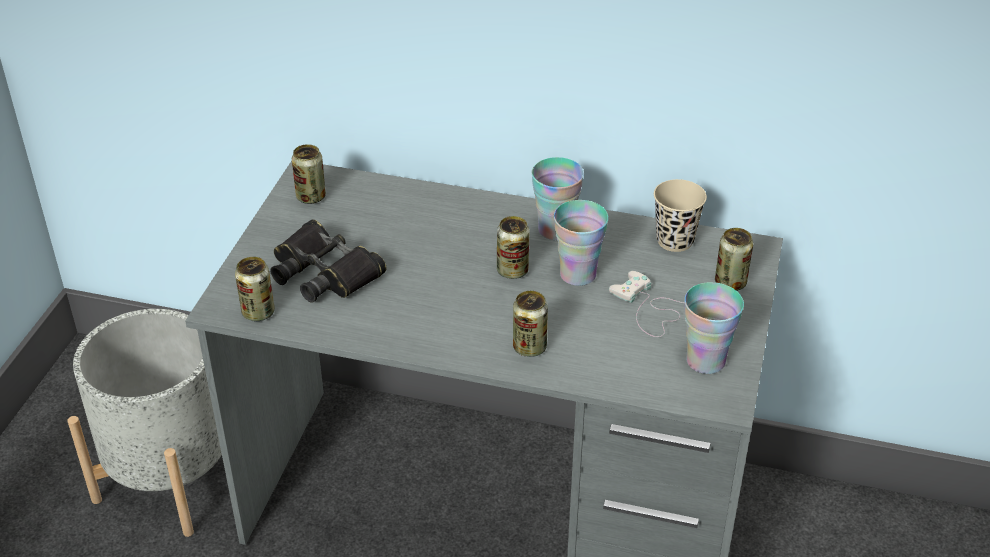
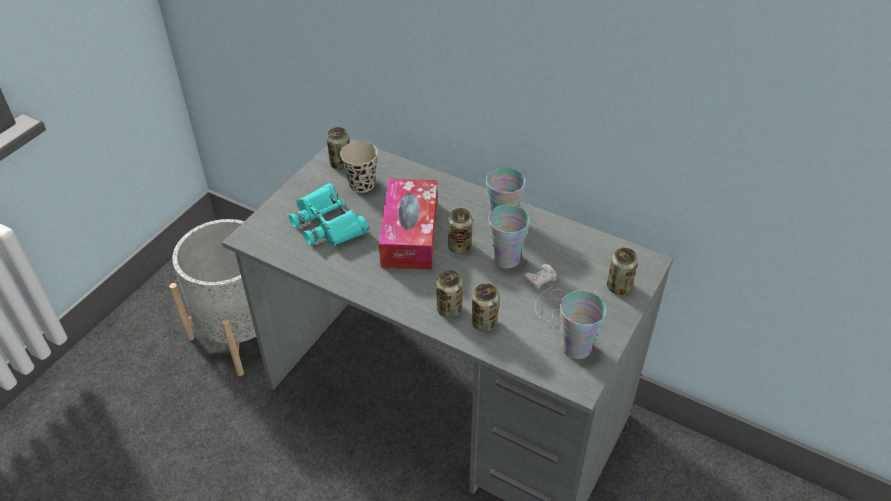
camera: 15 degrees right, 5 degrees up
can [235,257,275,321] -> can moved to [472,284,499,332]
black binoculars [270,220,386,303] -> turquoise binoculars [289,183,369,246]
beige cup [654,179,707,252] -> beige cup moved to [340,141,378,193]
none -> tissue box [379,179,438,270]

